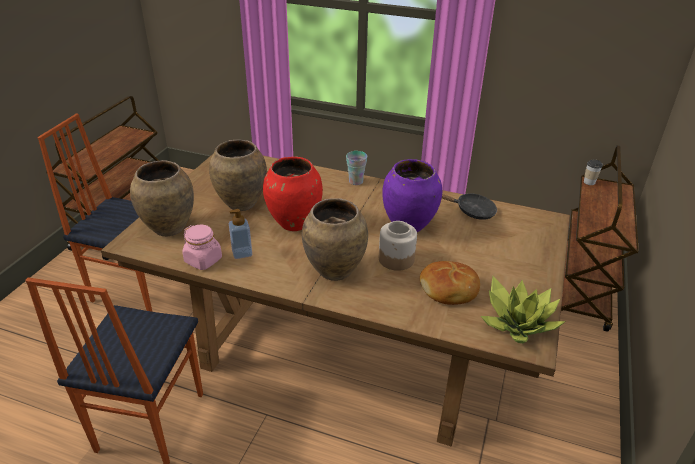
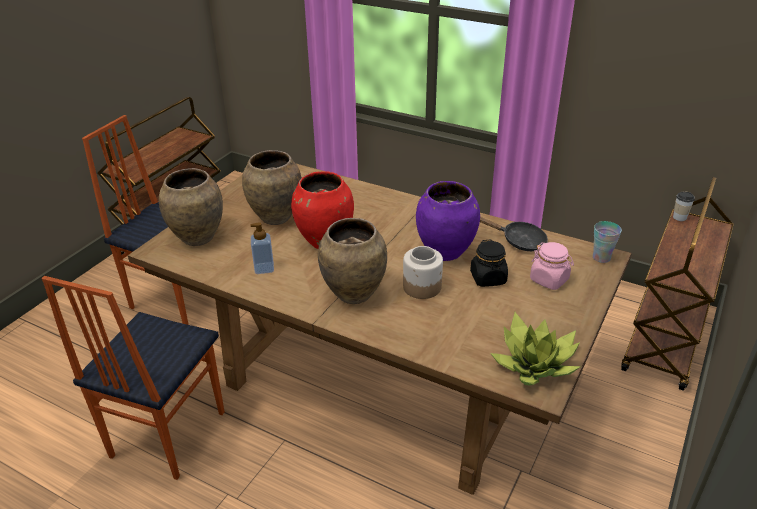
camera: 10 degrees right, 0 degrees up
pink jar [183,225,222,270] -> pink jar moved to [530,242,574,290]
cup [346,151,367,185] -> cup moved to [593,221,622,263]
bread [420,261,480,305] -> none
none -> black jar [470,239,508,287]

